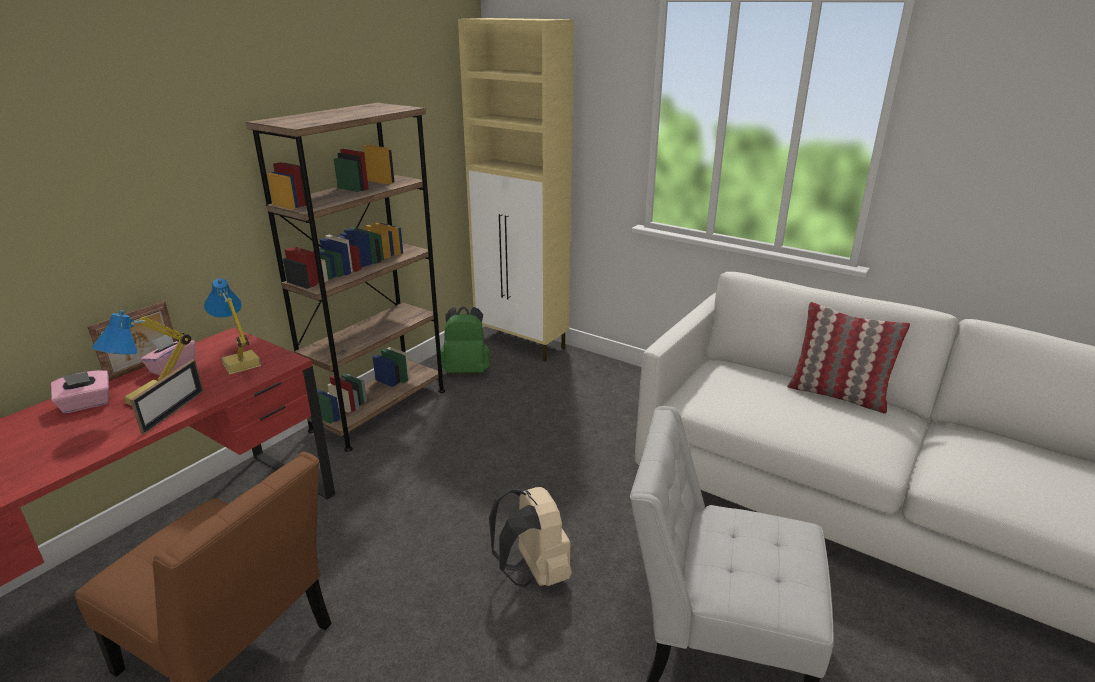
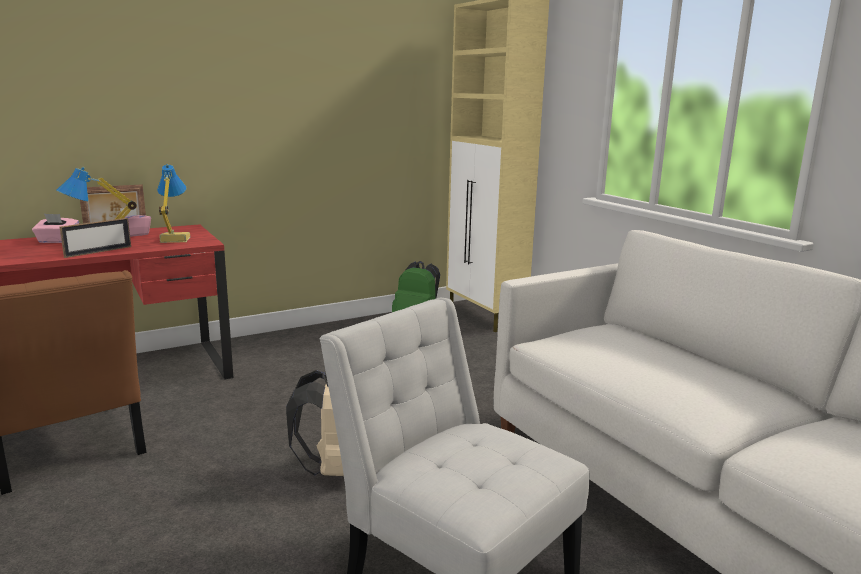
camera: 25 degrees right, 10 degrees down
brown bookcase [246,103,445,452] -> none
pillow [787,302,910,414] -> none

